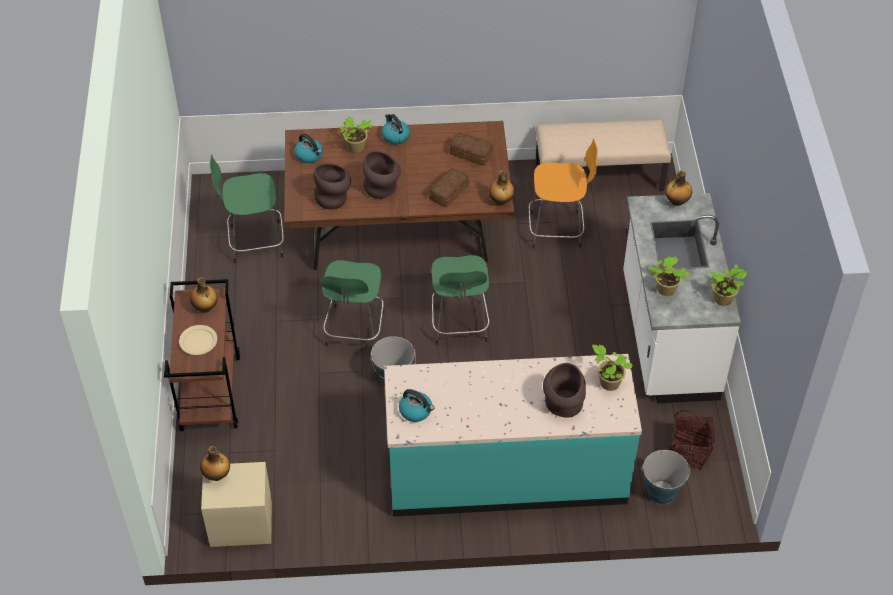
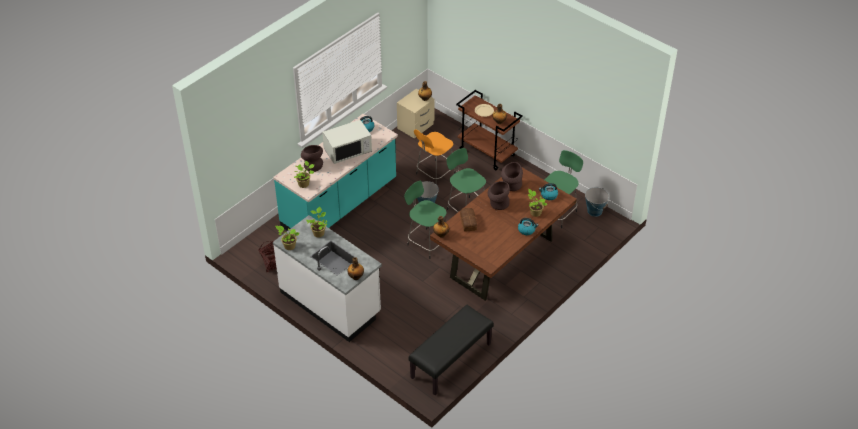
camera: 135 degrees right, 5 degrees down
bread [450,133,493,166] -> none
orange stool [529,139,598,249] -> orange stool moved to [414,129,455,185]
beige bench [536,119,671,191] -> black bench [408,305,494,395]
bucket [641,450,690,505] -> bucket moved to [585,187,609,217]
none -> white microwave [322,120,372,164]

